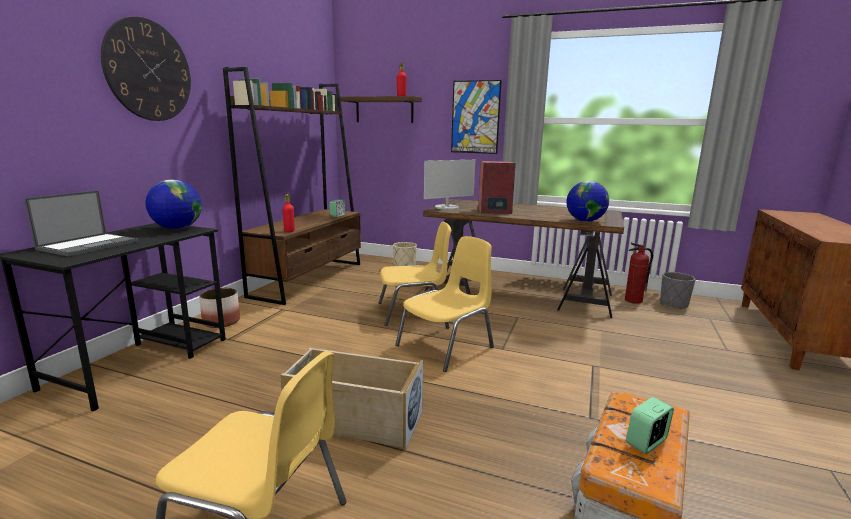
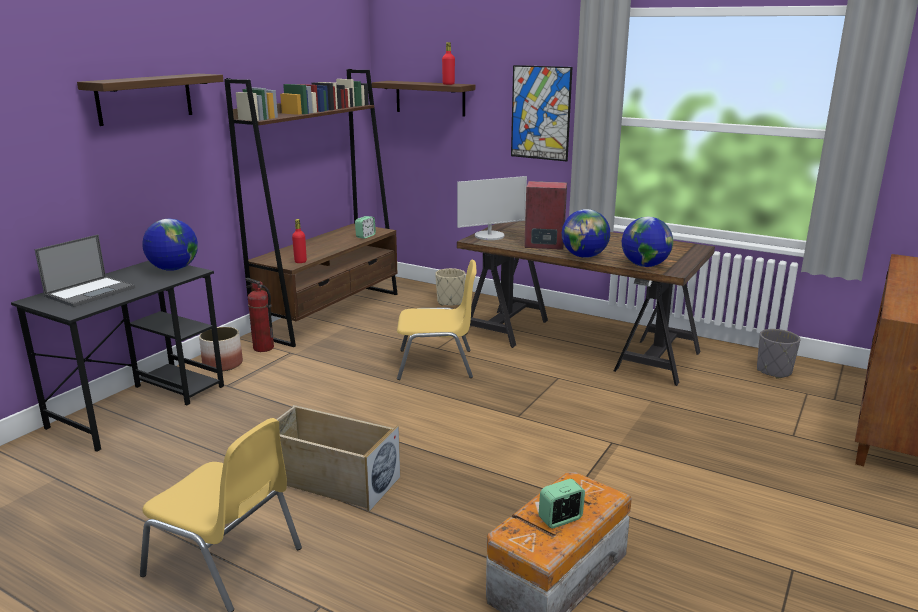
camera: 10 degrees right, 5 degrees up
wall clock [101,16,191,121] -> shelf [77,74,224,126]
yellow chair [396,236,494,372] -> none
fire extinguisher [625,243,653,304] -> fire extinguisher moved to [245,278,274,352]
none -> globe [562,209,610,258]

